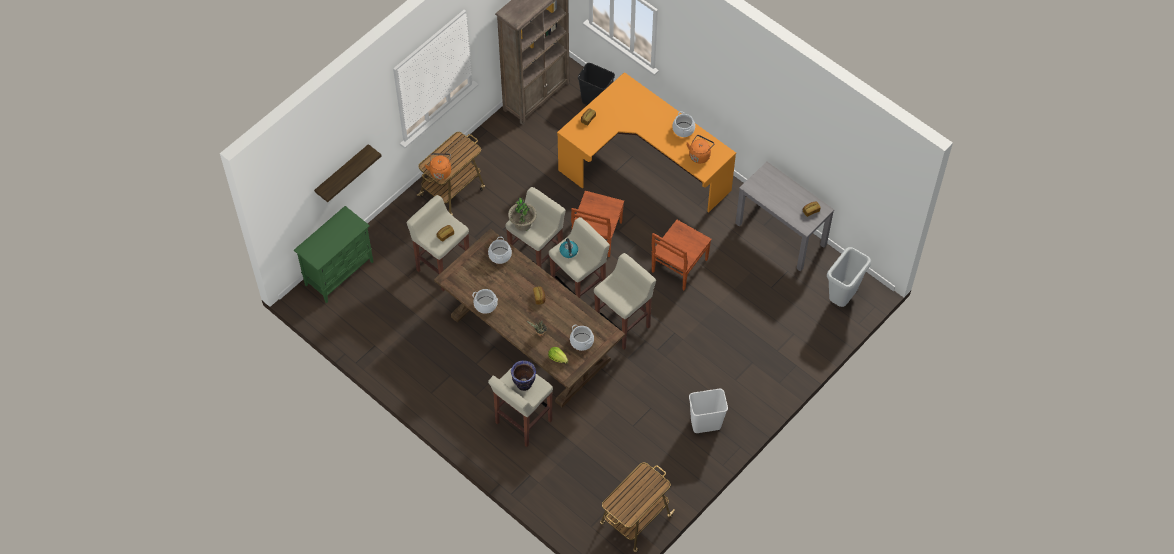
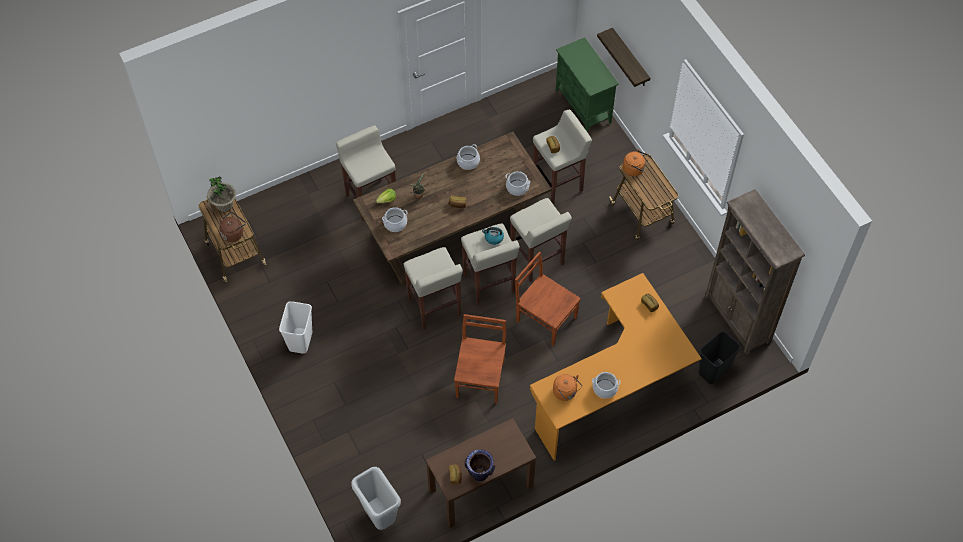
camera: 110 degrees right, 0 degrees up
potted plant [508,197,537,231] -> potted plant moved to [207,176,236,212]
vase [511,360,536,391] -> vase moved to [465,449,495,481]
brown chair [651,220,712,290] -> brown chair turned 45 degrees clockwise [454,314,506,404]
grey console table [735,162,834,272] -> brown console table [426,418,536,528]
none -> brown kettle [219,212,246,242]

